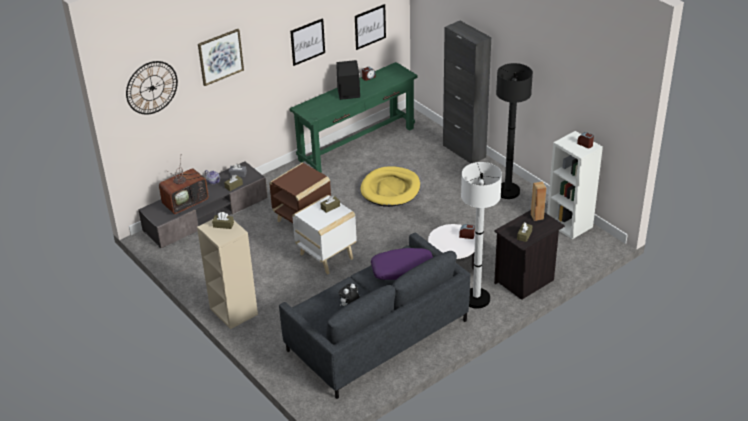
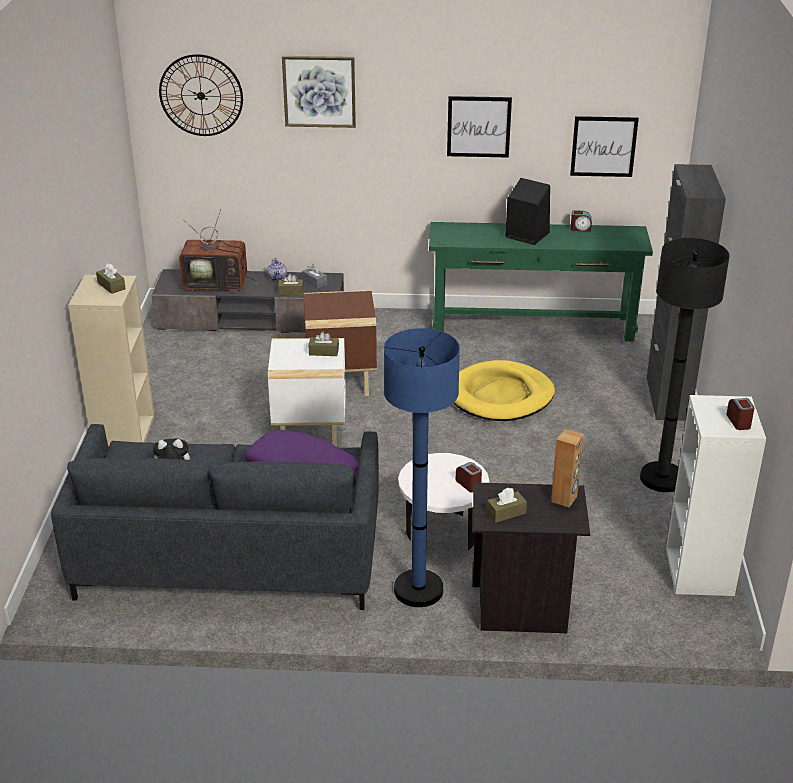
camera: 40 degrees right, 5 degrees down
white floor lamp [461,162,502,309] -> blue floor lamp [384,328,460,607]

